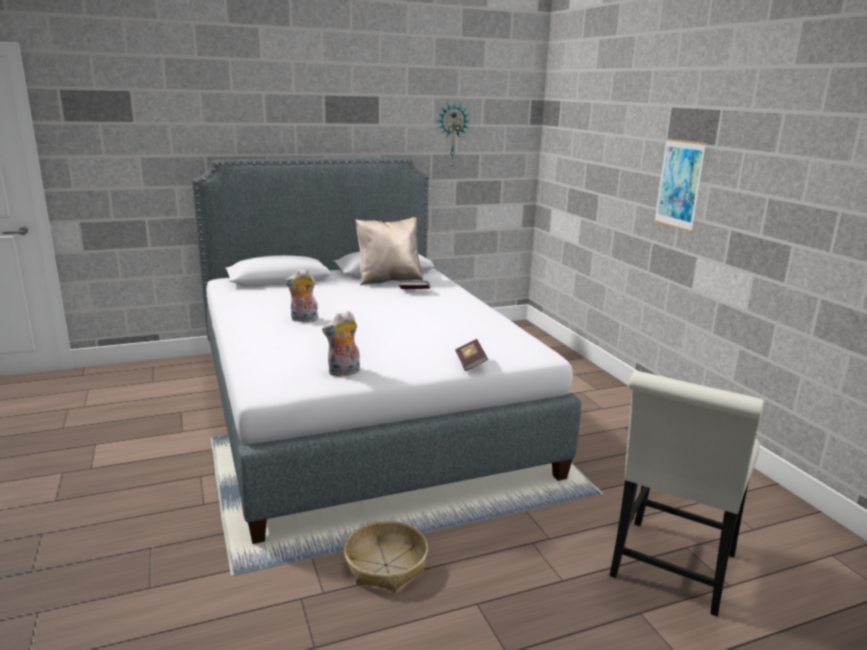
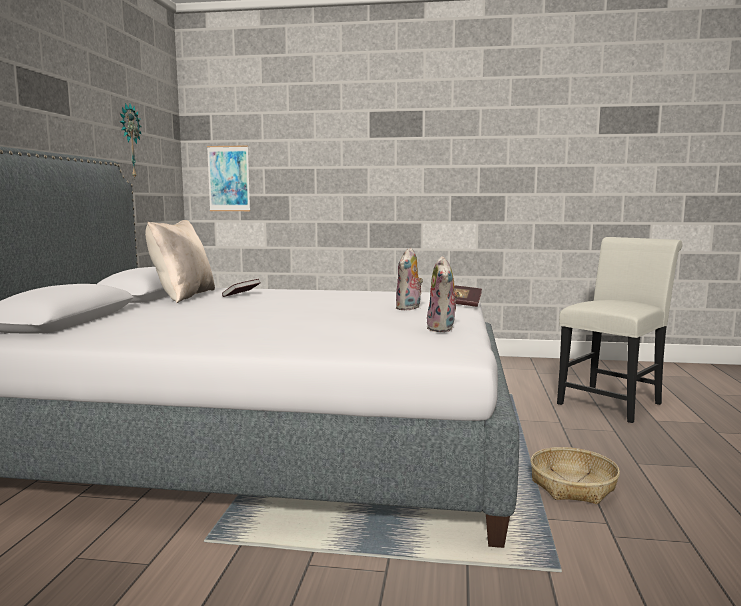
camera: 60 degrees left, 10 degrees down
plush toy [285,269,319,323] -> plush toy moved to [396,248,423,311]
white chair [609,371,764,617] -> white chair turned 105 degrees counterclockwise [557,237,682,423]
picture [654,139,707,232] -> picture moved to [207,145,250,211]

